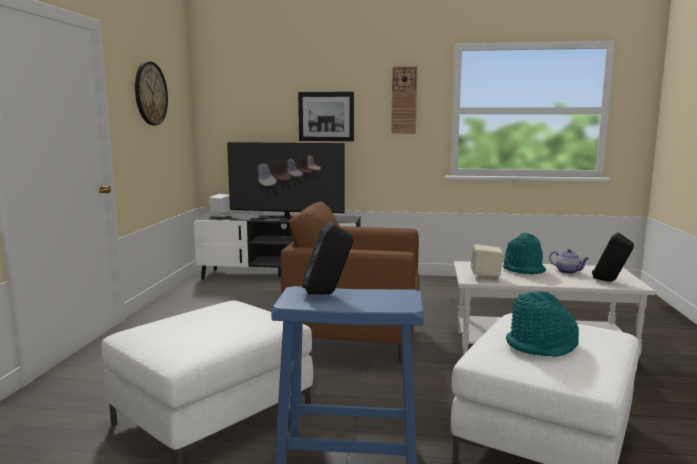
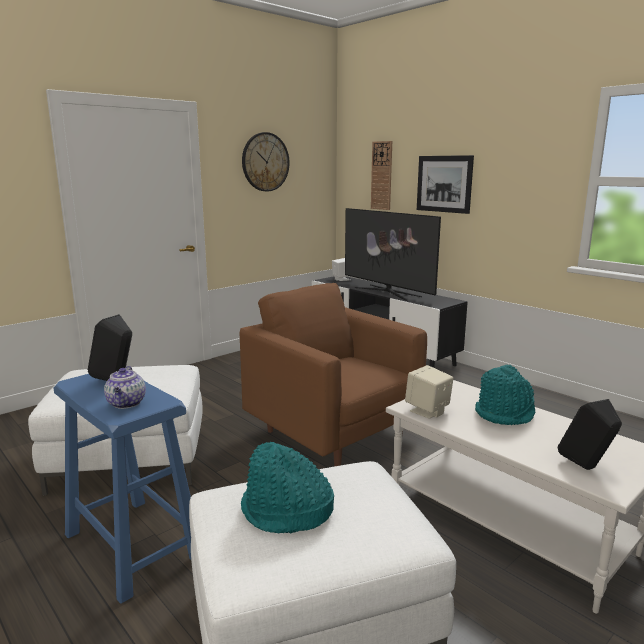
camera: 40 degrees right, 5 degrees up
wall clock [391,66,417,134] -> wall clock moved to [371,141,392,210]
teapot [549,249,589,274] -> teapot moved to [104,366,146,409]

